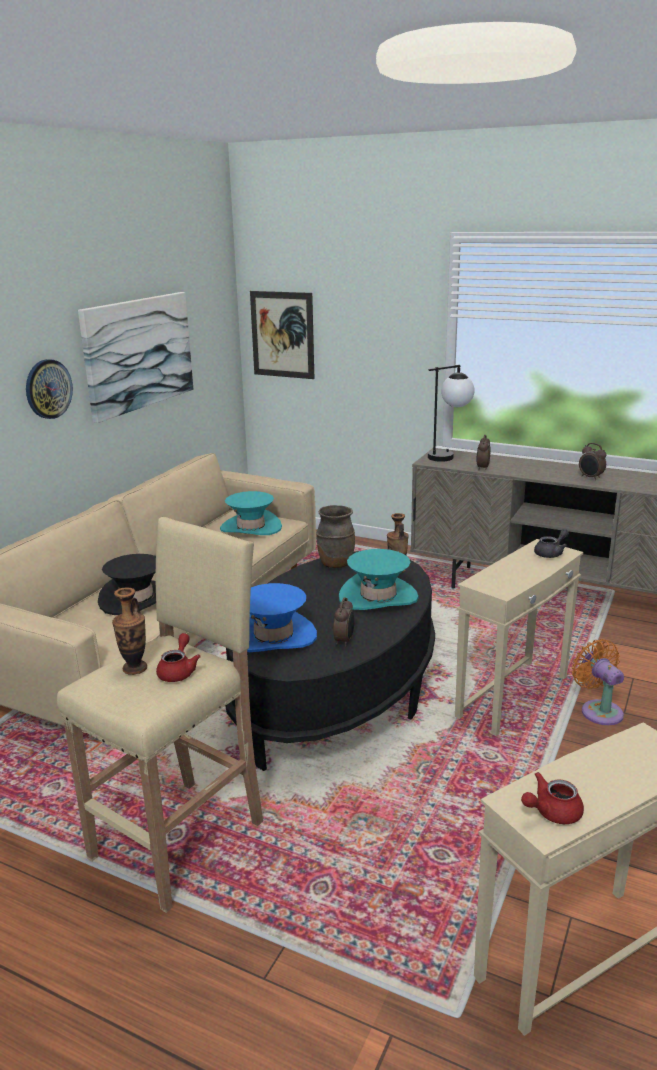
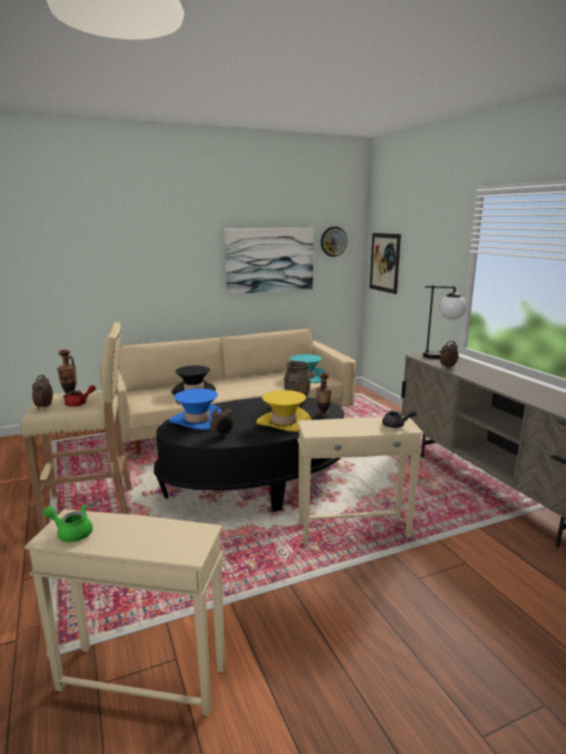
camera: 40 degrees right, 5 degrees down
wall clock [26,359,73,419] -> wall clock moved to [321,226,347,257]
turquoise hat [339,549,419,610] -> yellow hat [256,390,312,432]
red teapot [521,772,584,824] -> green teapot [43,505,93,542]
orange fan [572,639,624,725] -> none
alarm clock [579,443,606,480] -> alarm clock moved to [32,375,53,410]

